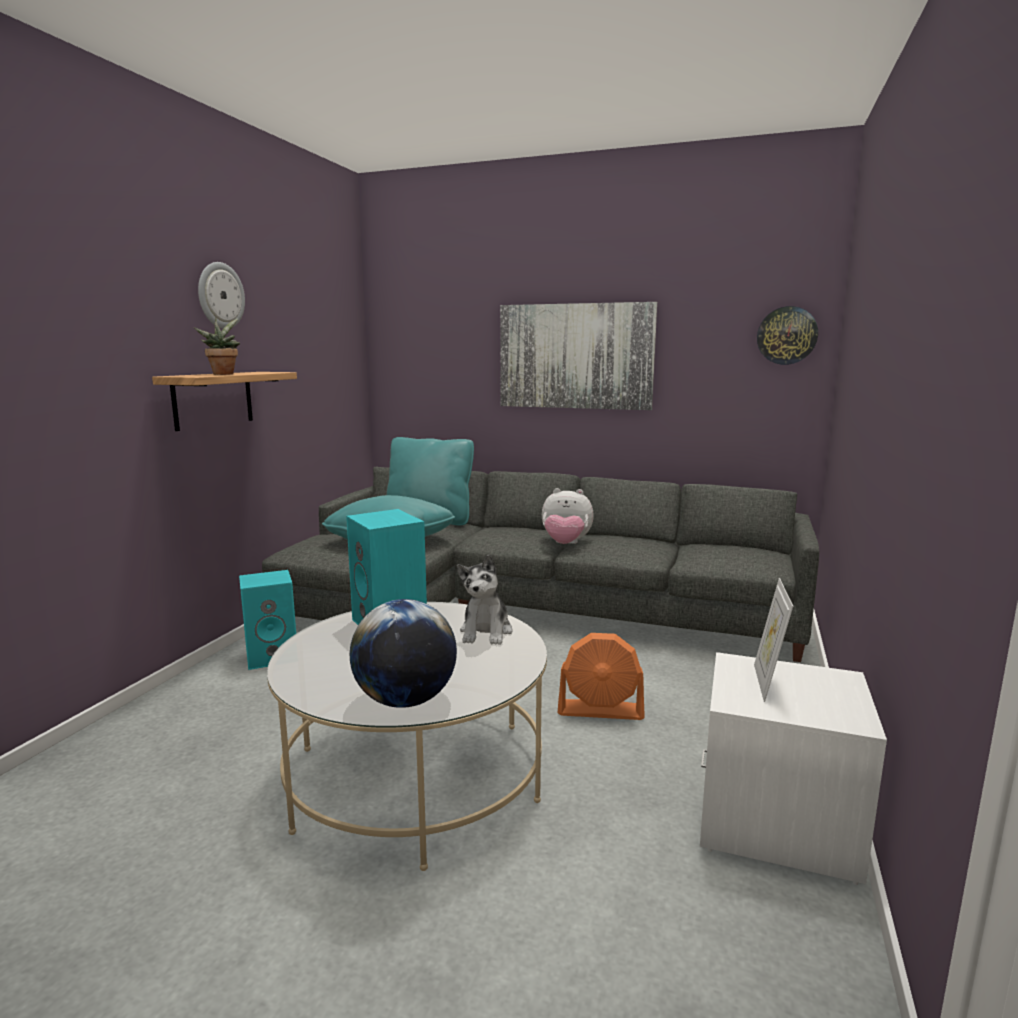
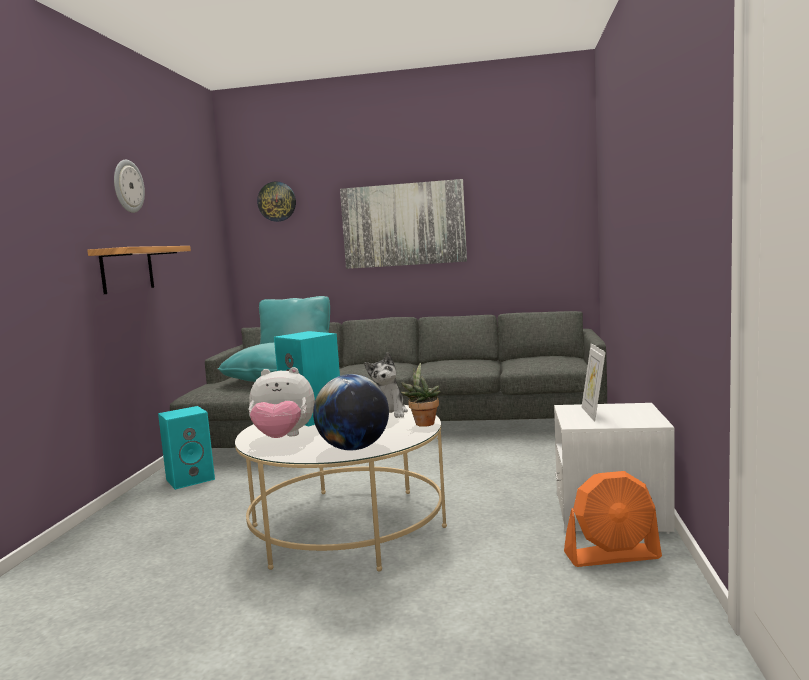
camera: 10 degrees left, 5 degrees down
potted plant [194,317,240,375] -> potted plant moved to [401,363,440,427]
plush toy [542,488,594,544] -> plush toy moved to [249,367,315,438]
orange fan [558,633,645,720] -> orange fan moved to [564,471,662,567]
wall clock [757,306,818,365] -> wall clock moved to [257,181,296,222]

